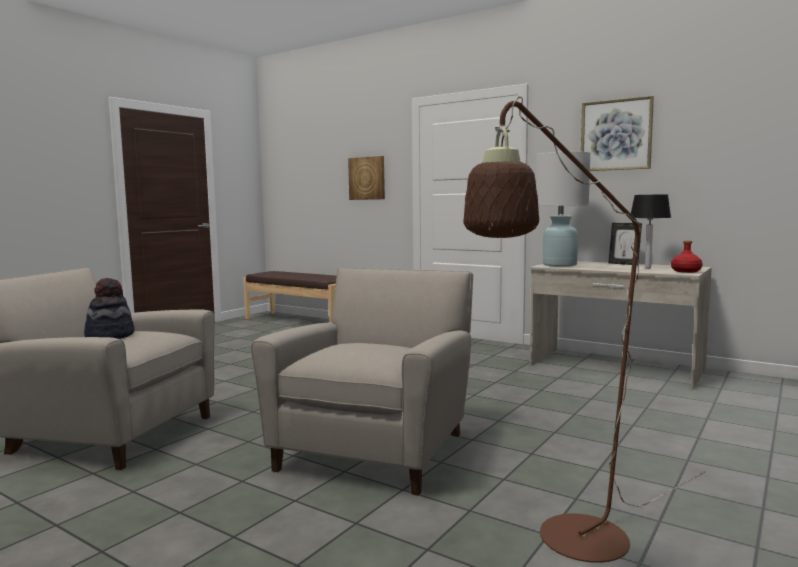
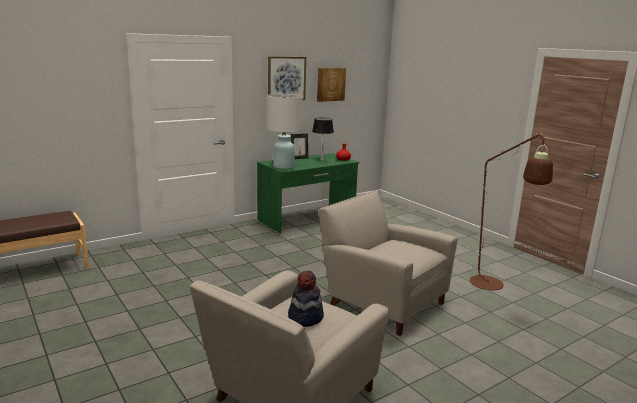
camera: 70 degrees left, 10 degrees up
picture [348,156,385,200] -> picture moved to [317,68,346,102]
beige desk [530,261,712,389] -> green desk [257,153,359,234]

